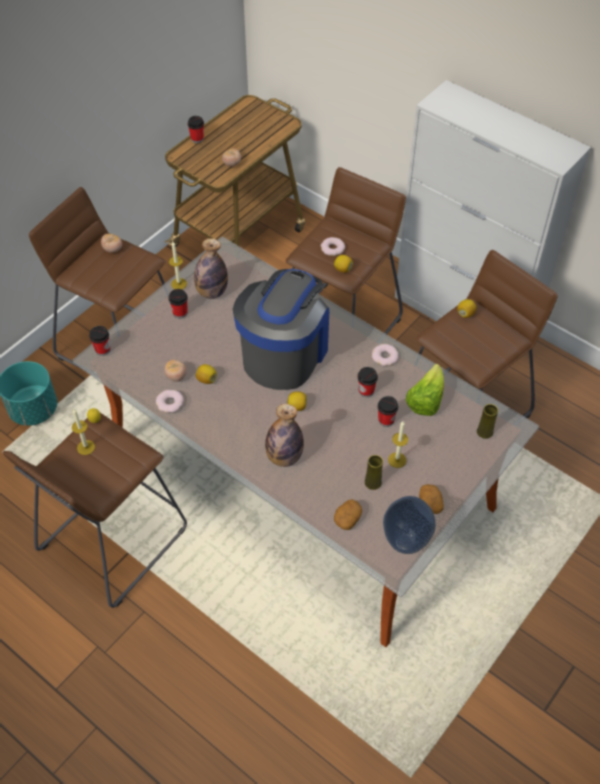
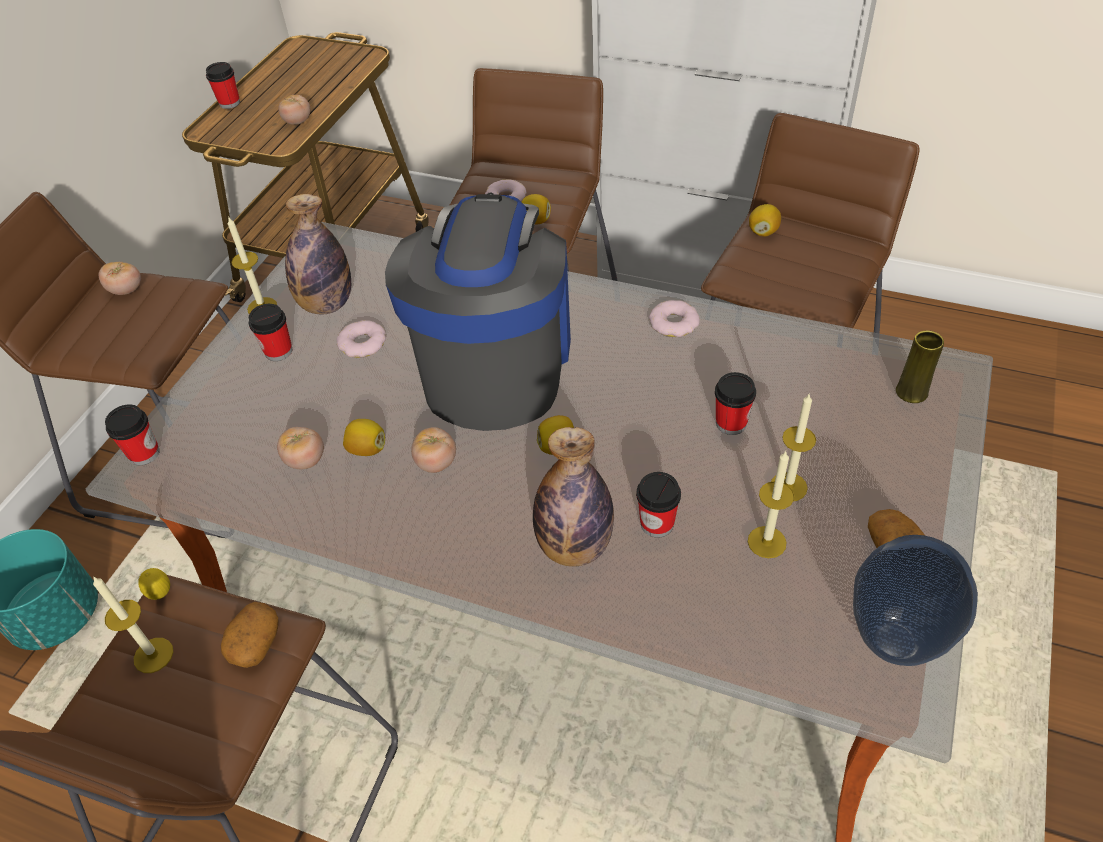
camera: 15 degrees left, 5 degrees down
donut [156,389,184,413] -> donut moved to [337,320,386,358]
potato [334,499,362,530] -> potato moved to [221,602,278,668]
cup [357,367,378,397] -> cup moved to [636,472,681,538]
yellow vase [365,455,383,490] -> candle [748,451,794,558]
lettuce [406,364,444,416] -> none
none -> tomato [411,427,456,473]

